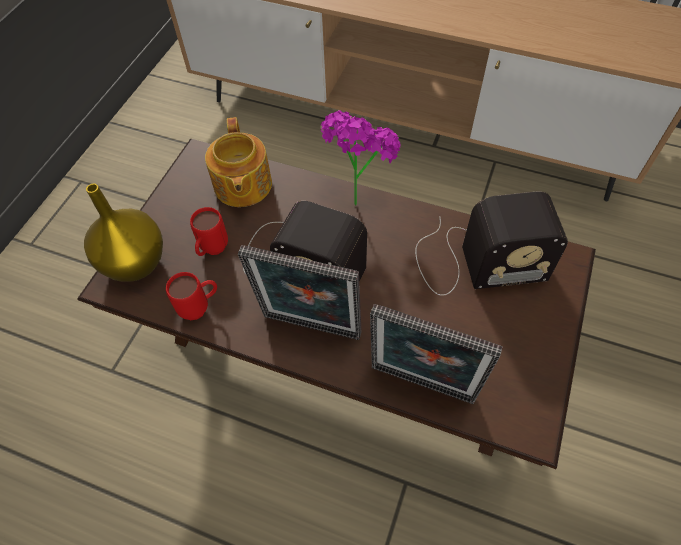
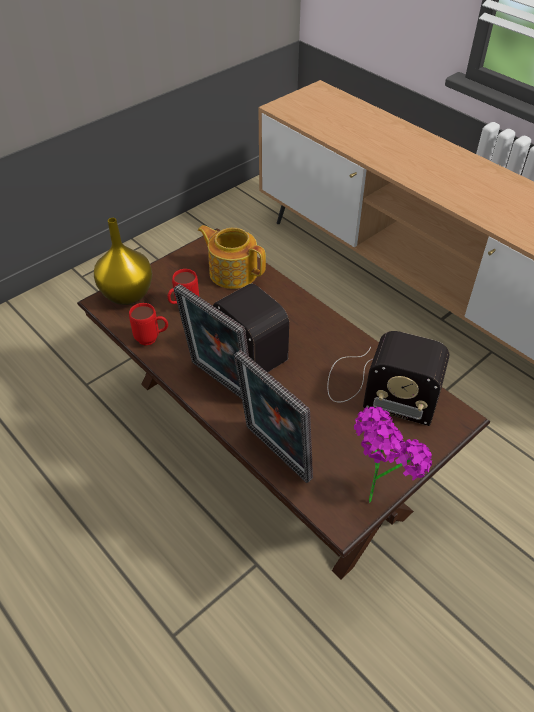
camera: 25 degrees right, 10 degrees down
teapot [205,117,272,207] -> teapot turned 105 degrees clockwise [198,225,266,289]
potted plant [321,110,400,206] -> potted plant moved to [354,407,432,503]

